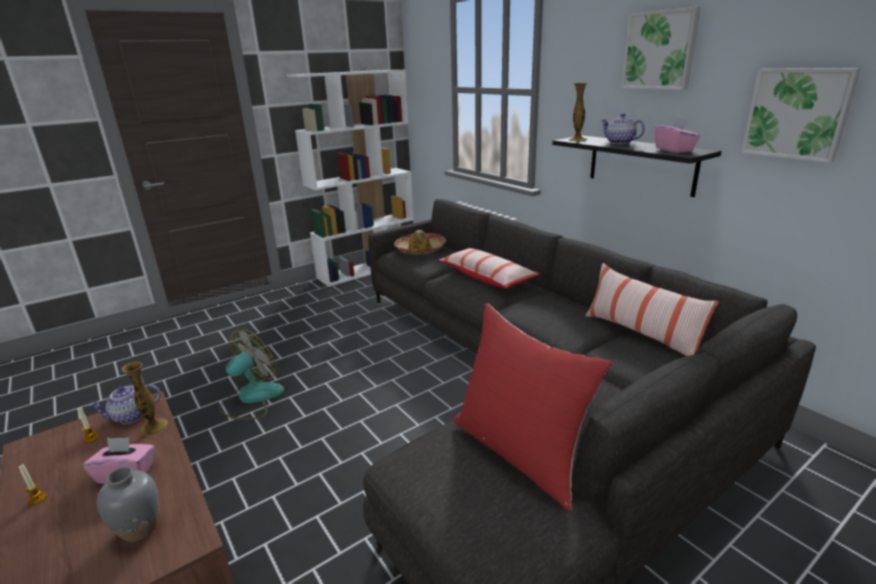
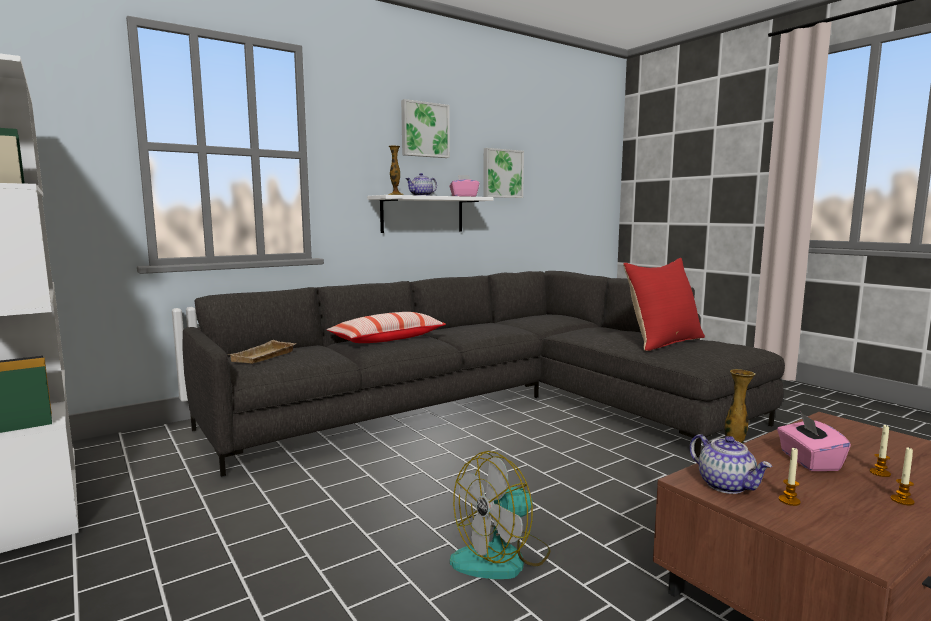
camera: 90 degrees left, 15 degrees down
grey vase [97,467,159,542] -> none
fan [219,329,284,420] -> fan turned 75 degrees counterclockwise [450,451,551,579]
hat [394,230,446,254] -> beige tray [229,340,297,364]
black shelf [552,136,722,197] -> white shelf [367,195,494,233]
pillow [586,263,719,356] -> none
none -> candle [870,424,891,477]

